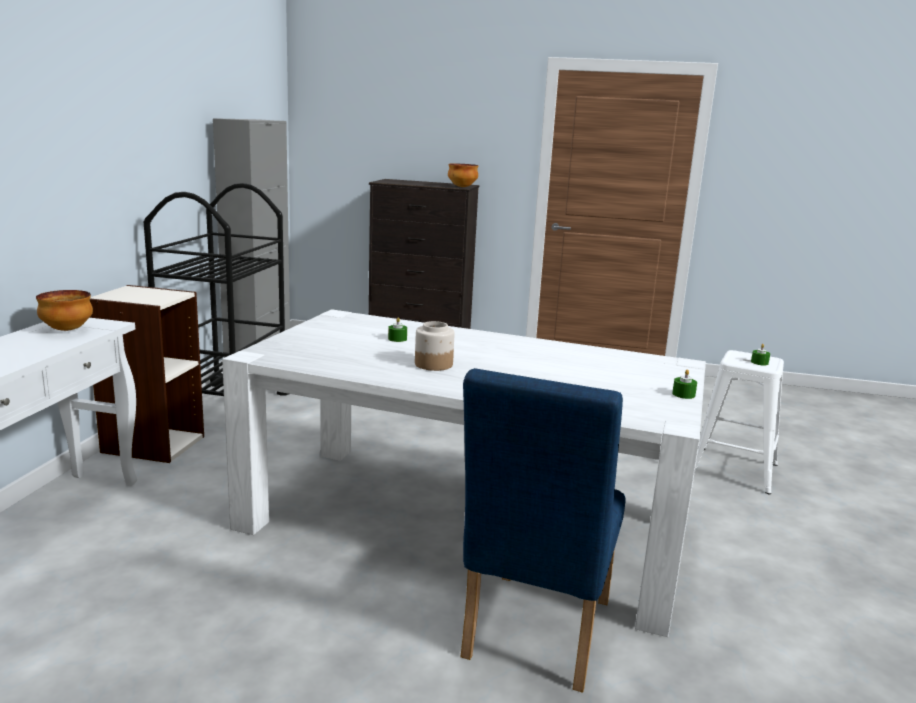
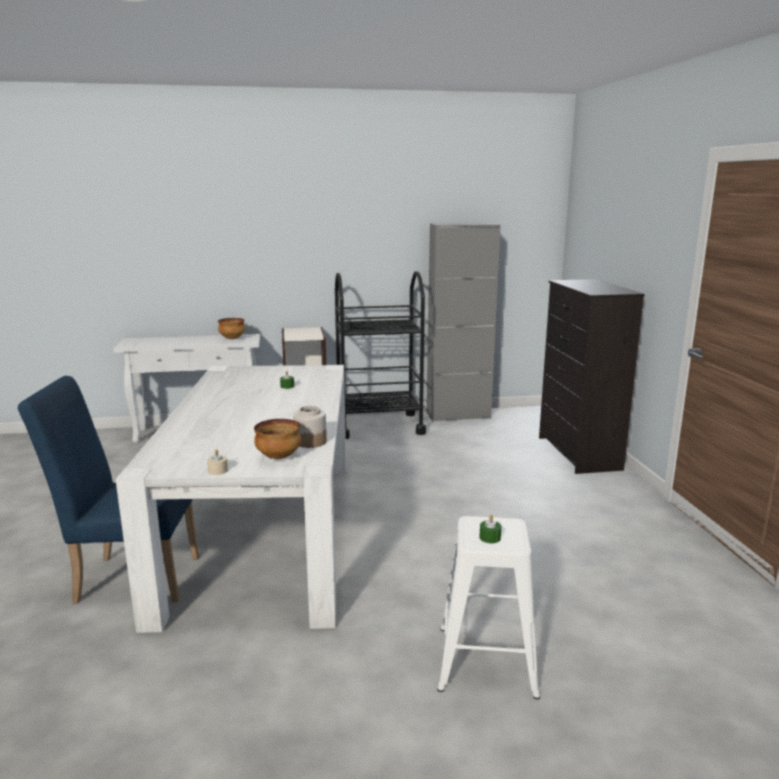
camera: 70 degrees right, 0 degrees up
jar [415,321,455,371] -> jar moved to [293,406,327,448]
bowl [448,164,479,187] -> bowl moved to [254,419,301,459]
green candle [672,369,697,399] -> beige candle [207,449,228,475]

